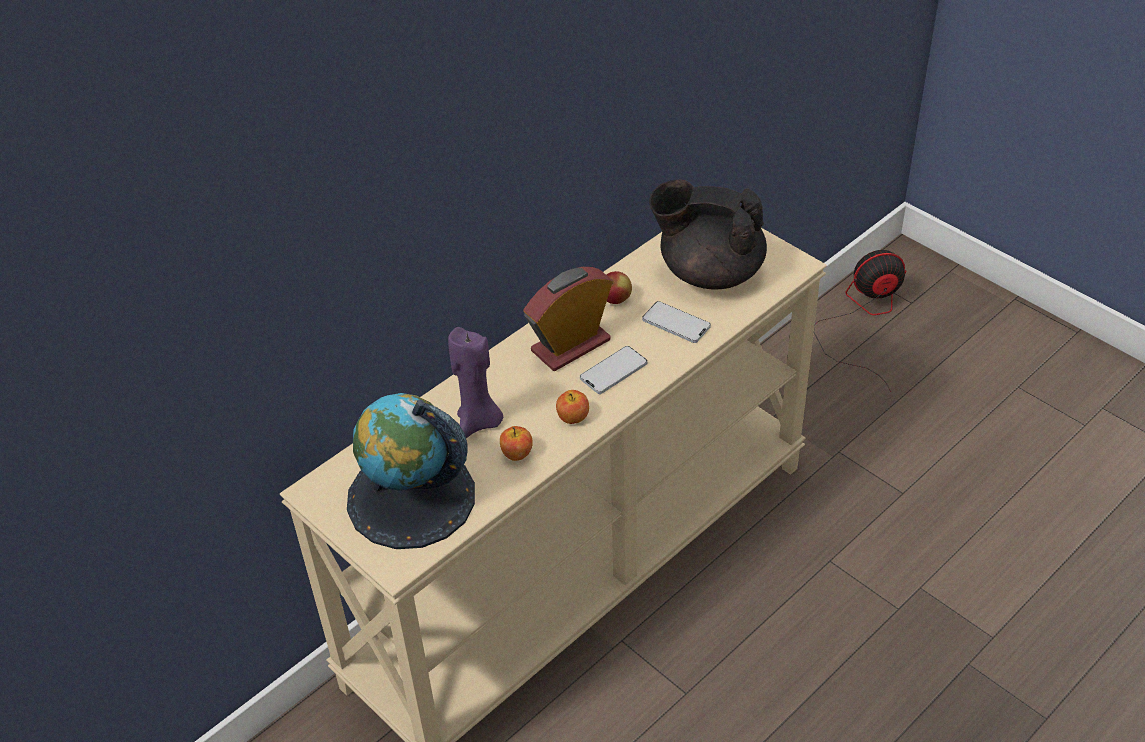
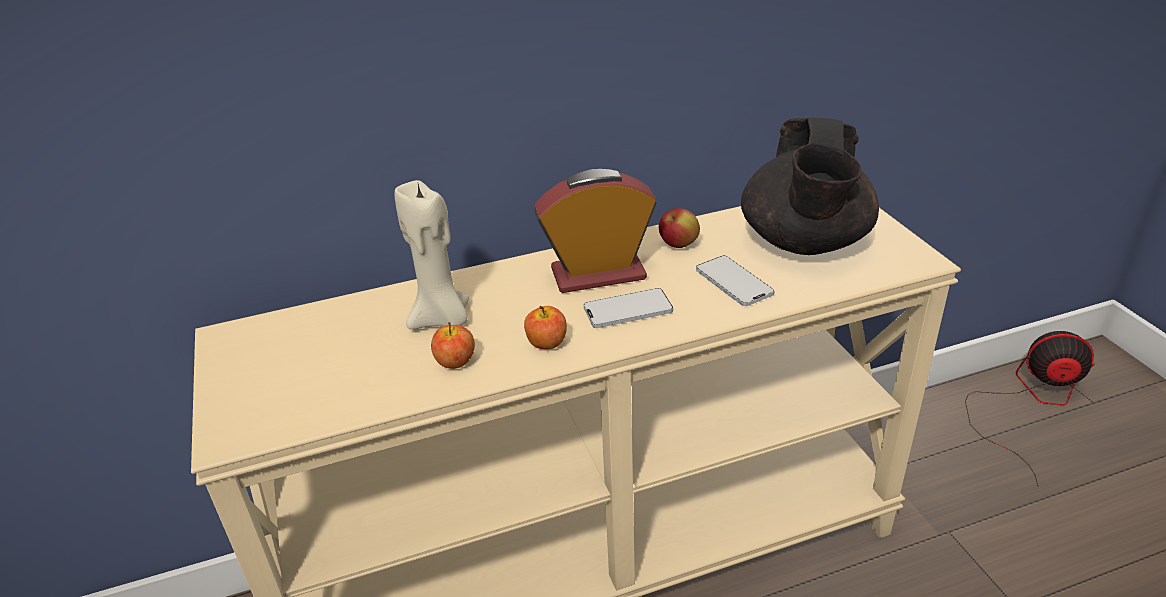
camera: 25 degrees right, 10 degrees down
globe [347,393,475,549] -> none
purple candle [448,327,503,438] -> beige candle [394,180,469,329]
black teapot [649,180,767,290] -> black teapot turned 120 degrees counterclockwise [741,118,879,255]

